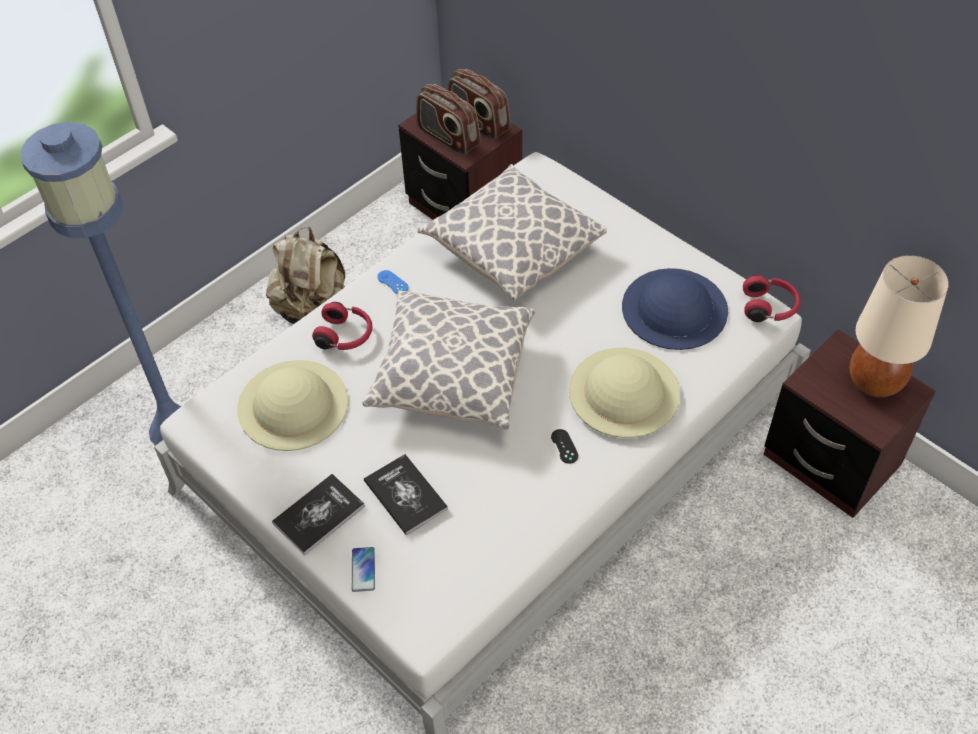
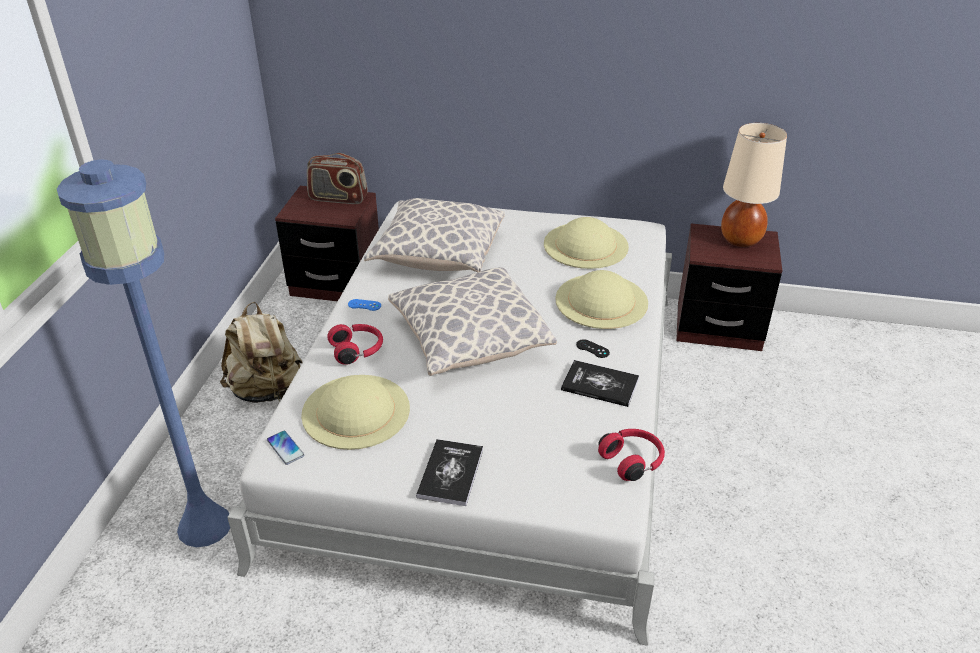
camera: 35 degrees left, 15 degrees down
phone [352,547,375,592] -> phone moved to [267,431,305,465]
book [364,454,448,536] -> book moved to [561,360,639,407]
radio [416,84,480,155] -> none
blue hat [622,268,728,350] -> beige hat [544,217,629,269]
red headphones [743,275,800,322] -> red headphones moved to [598,429,665,481]

